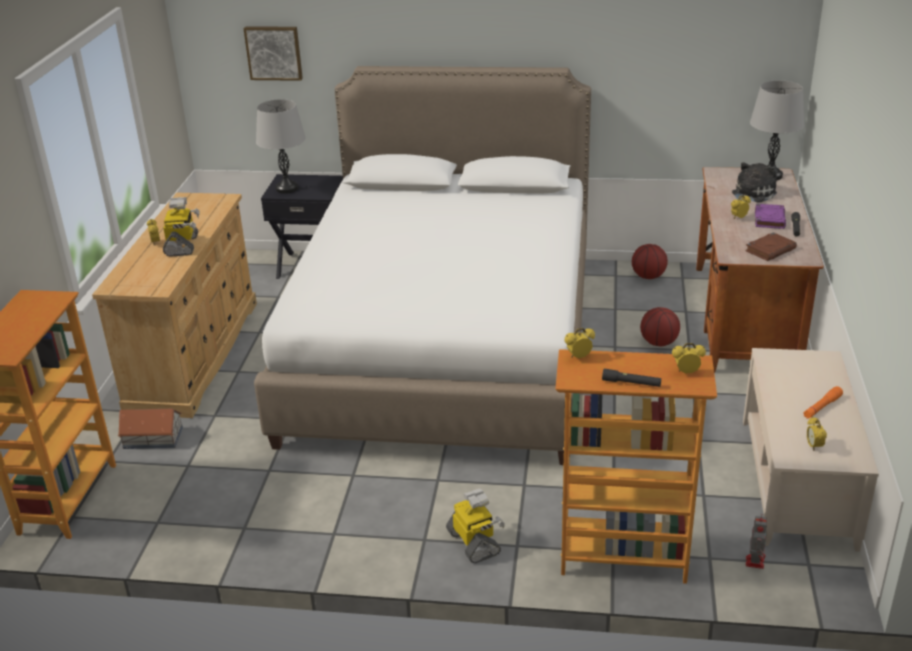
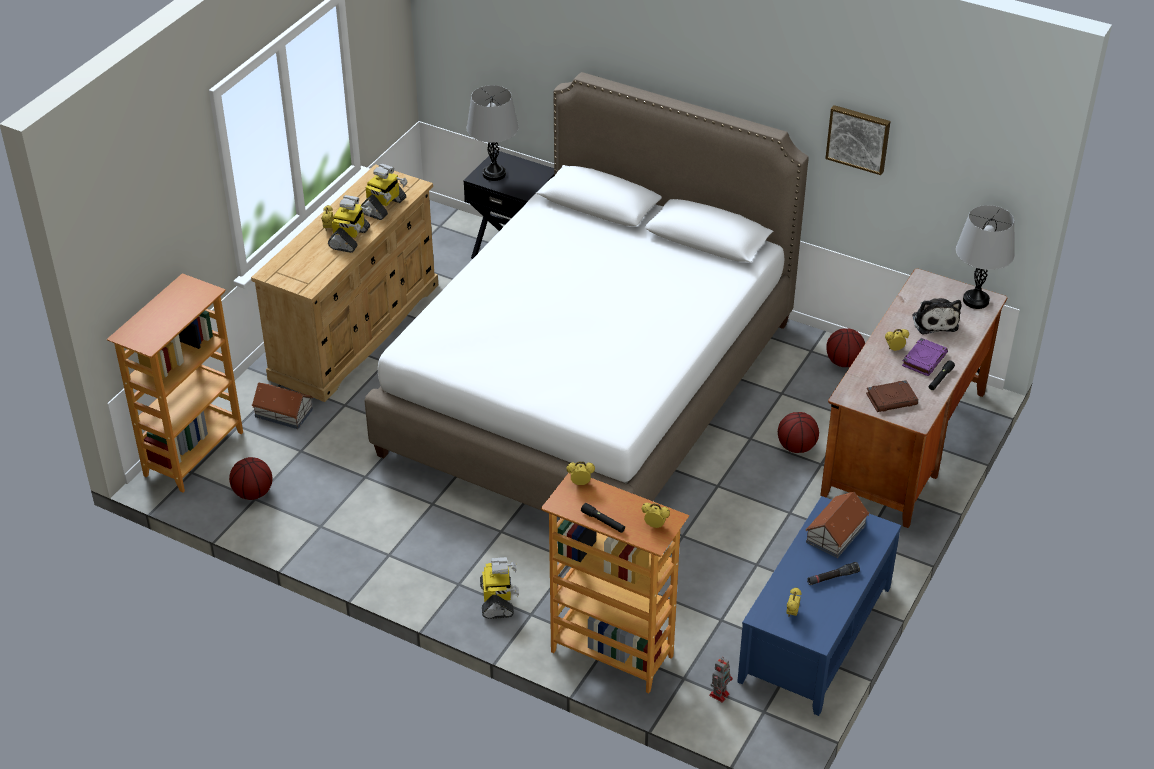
camera: 20 degrees right, 10 degrees up
picture [243,27,303,81] -> picture moved to [825,105,891,175]
plush toy [732,162,777,202] -> plush toy turned 105 degrees clockwise [912,298,961,334]
beige coffee table [743,348,879,552] -> blue coffee table [737,496,901,716]
orange flashlight [803,386,843,419] -> black flashlight [807,562,860,585]
none -> basketball [229,457,272,500]
none -> toy robot [361,164,408,220]
none -> toy house [805,492,869,558]

